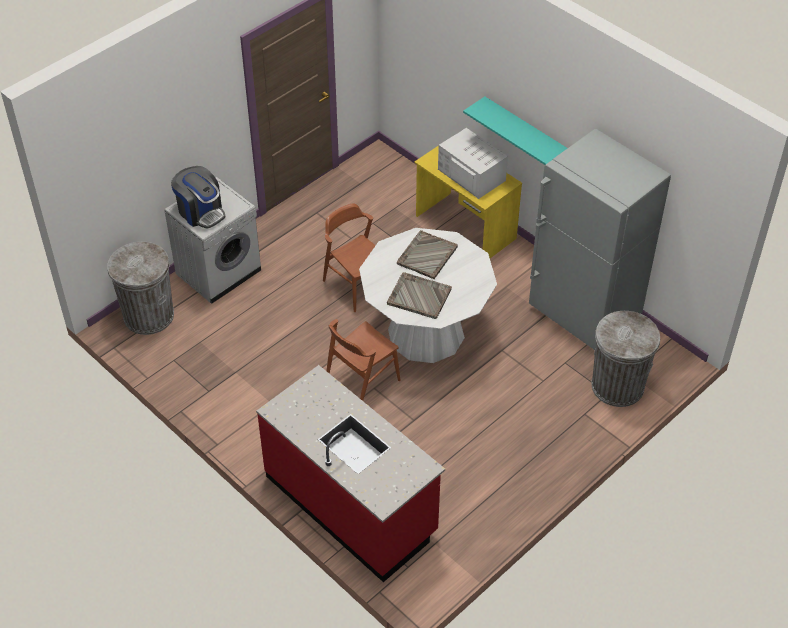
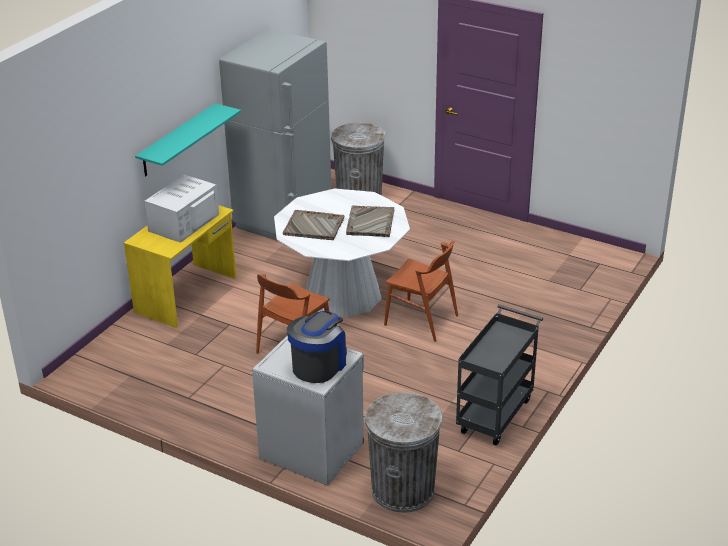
camera: 105 degrees left, 15 degrees down
red counter [256,365,445,582] -> none
none -> grey cart [456,304,543,445]

